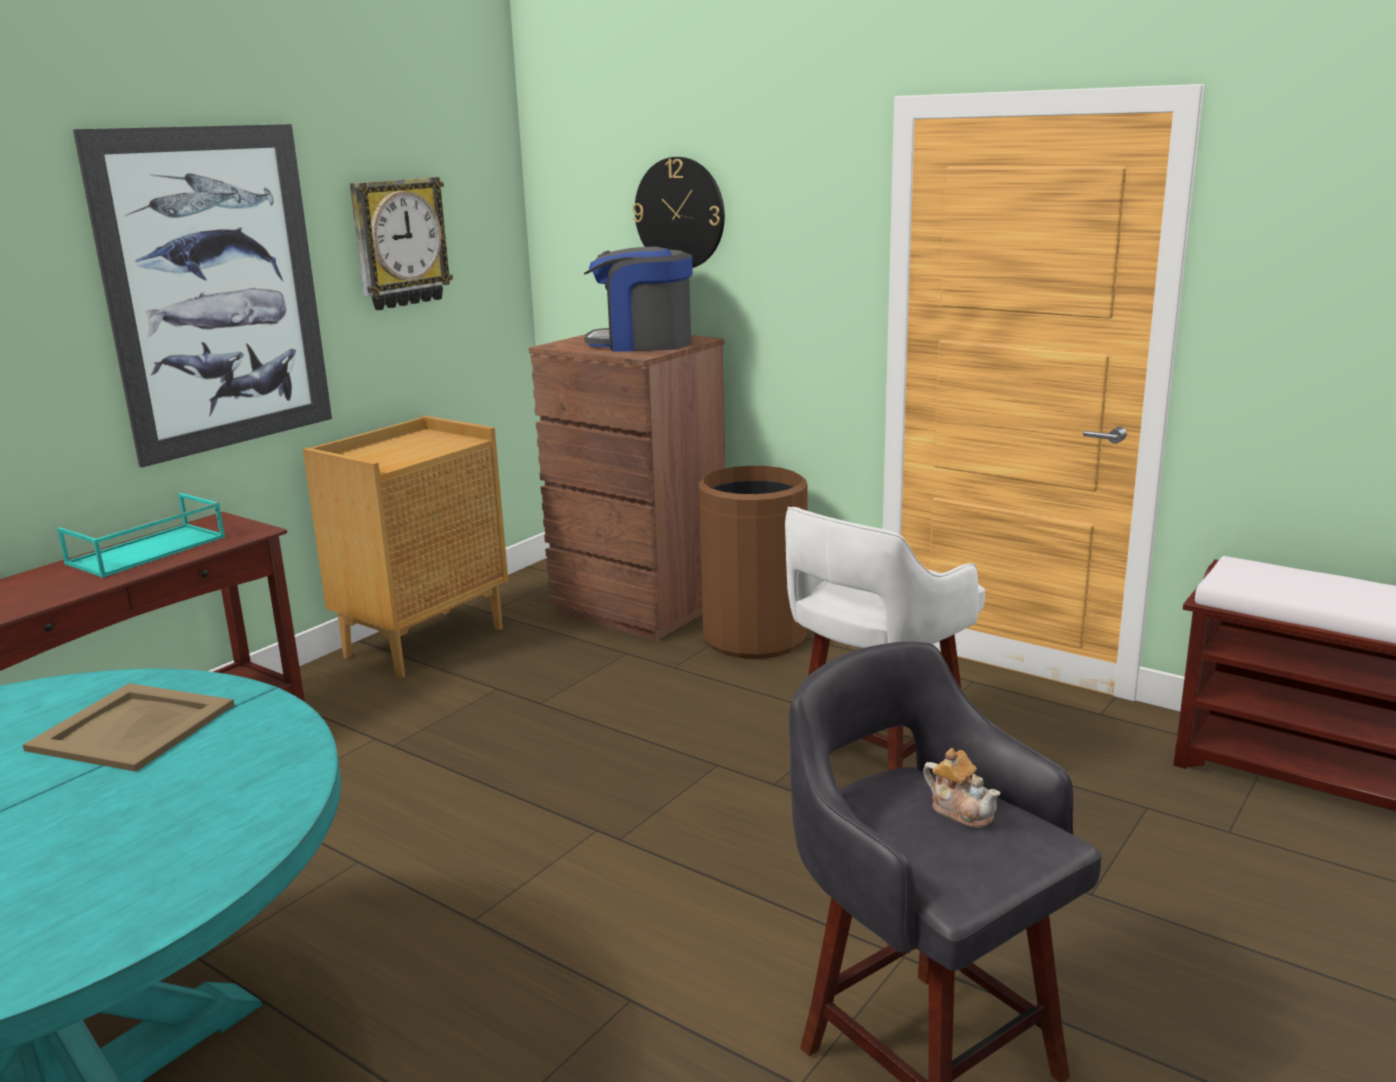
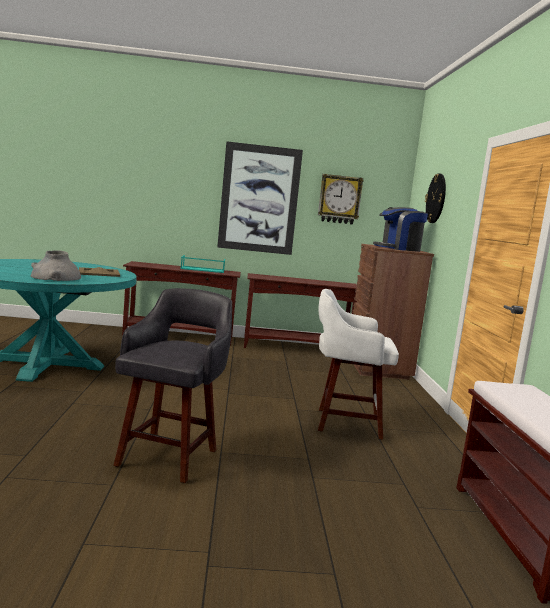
camera: 50 degrees right, 10 degrees down
brown cabinet [303,416,508,678] -> brown console table [244,273,357,348]
coffee machine [584,247,693,351] -> coffee machine turned 75 degrees counterclockwise [373,207,428,252]
brown trash can [699,466,808,659] -> none
teapot [923,748,1000,828] -> none
none -> grey vase [31,250,81,281]

